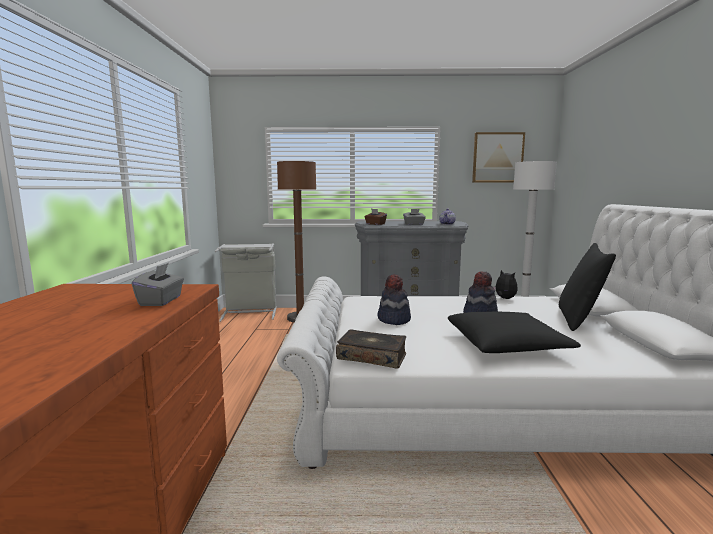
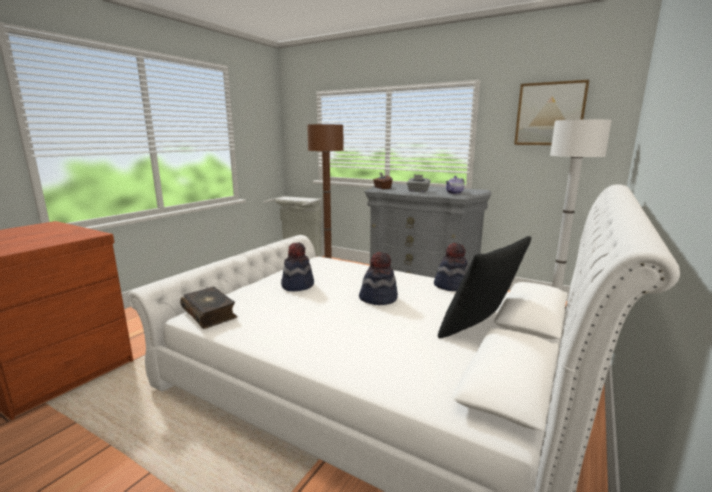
camera: 30 degrees right, 5 degrees up
grey tissue box [132,263,184,306] -> none
black pillow [448,311,581,353] -> none
plush toy [493,270,518,299] -> hat [434,243,468,291]

